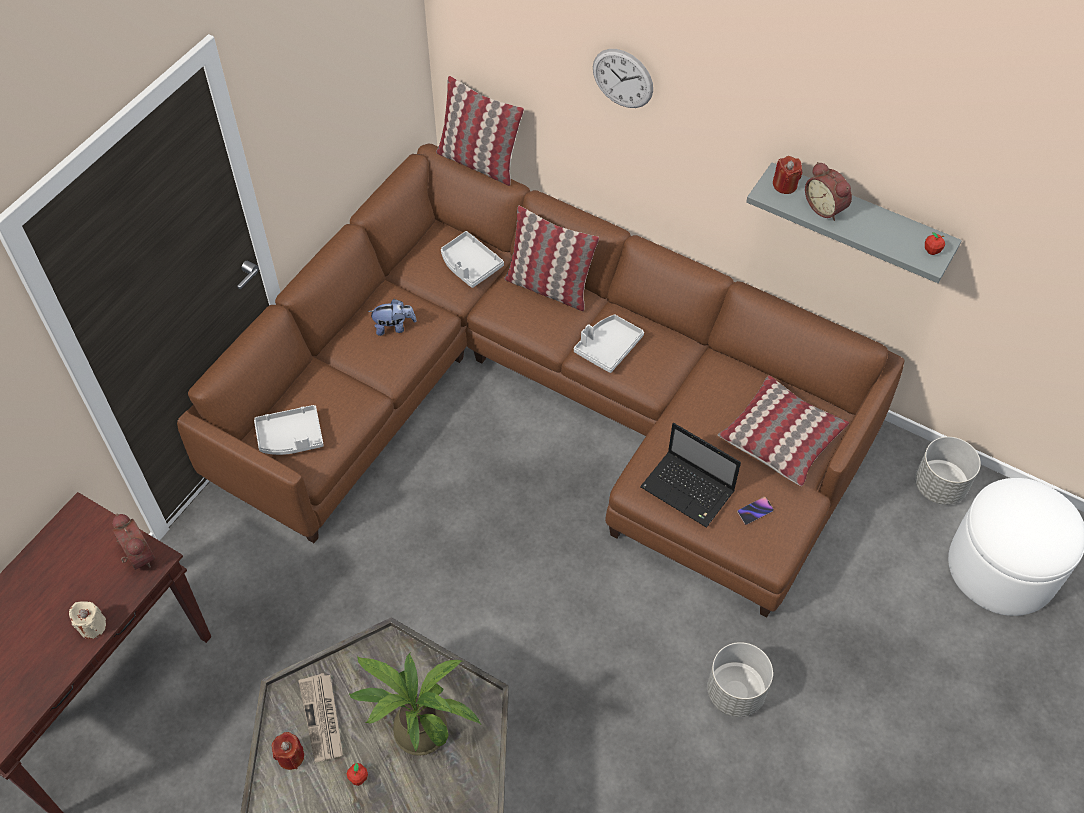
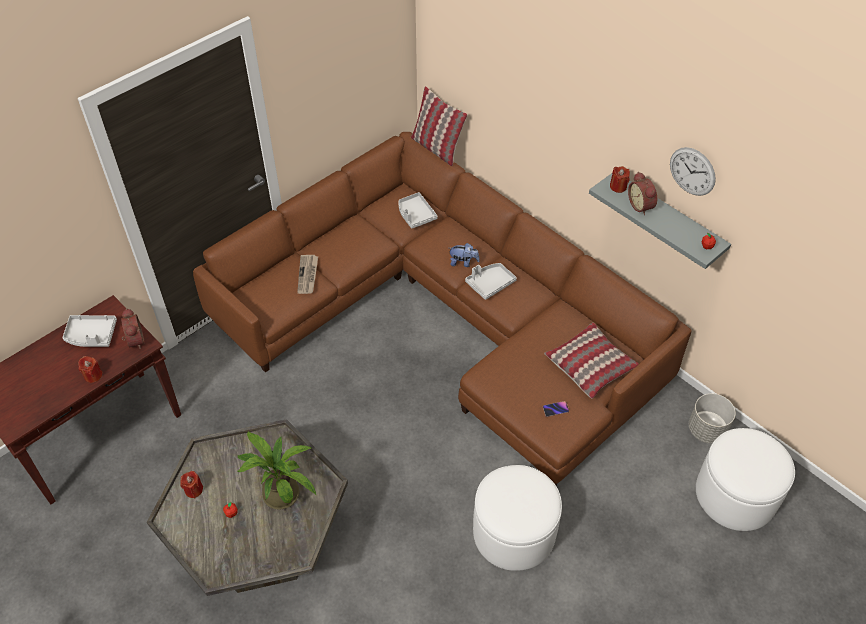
camera: 15 degrees right, 5 degrees down
beige candle [69,601,106,639] -> red candle [78,356,103,383]
grey tray [254,405,324,455] -> grey tray moved to [63,315,117,347]
newspaper [298,673,343,763] -> newspaper moved to [297,255,318,294]
plush toy [368,299,417,336] -> plush toy moved to [450,243,480,267]
pillow [504,206,599,311] -> none
wall clock [593,49,653,108] -> wall clock moved to [670,147,716,196]
laptop [640,423,741,528] -> none
grey planter [707,642,773,717] -> white ottoman [473,465,562,571]

